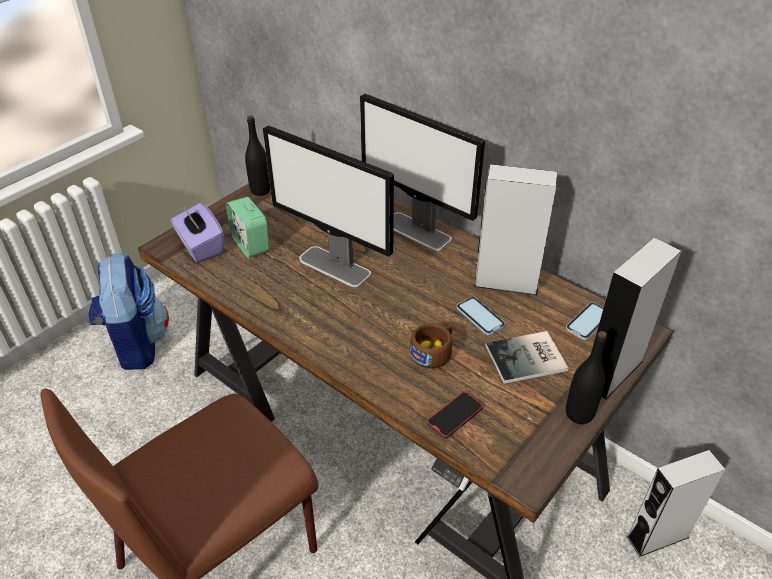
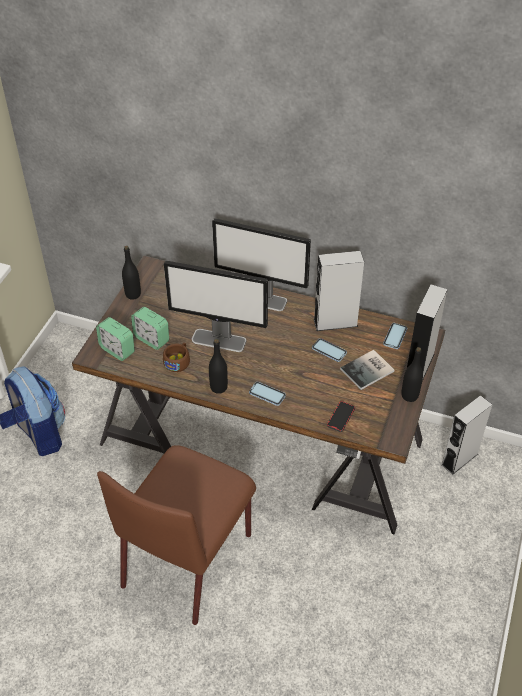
camera: 20 degrees left, 5 degrees up
purple tissue box [171,203,224,263] -> alarm clock [96,317,135,361]
brown cup [409,323,452,369] -> brown cup moved to [163,343,190,372]
none -> black bottle [209,339,228,394]
none -> phone [249,382,286,406]

